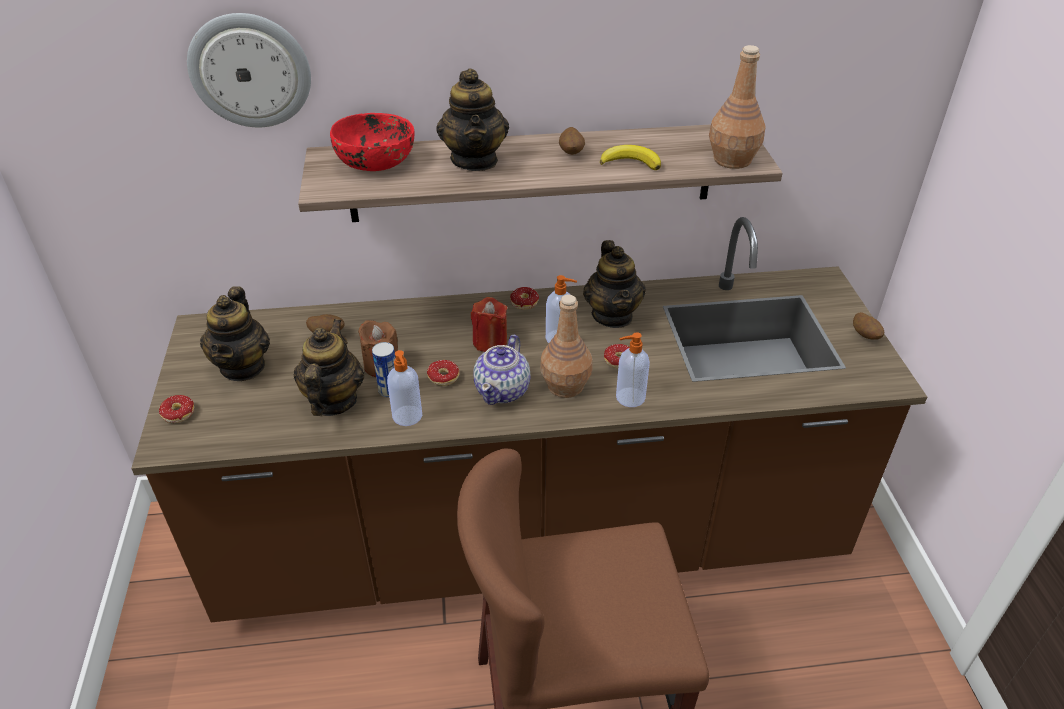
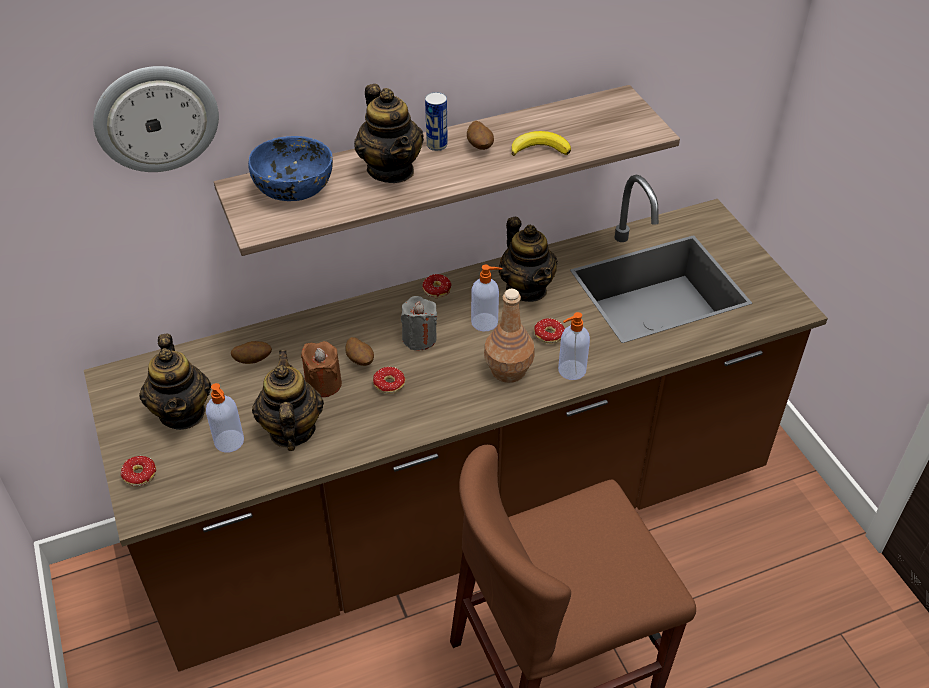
camera: 15 degrees left, 5 degrees up
red bowl [330,113,414,171] -> blue bowl [248,136,333,201]
can [372,342,395,397] -> can moved to [425,92,448,151]
soap dispenser [387,350,422,426] -> soap dispenser moved to [206,383,244,452]
red candle [471,297,507,352] -> grey candle [401,296,437,350]
teapot [473,335,531,405] -> none
brown bottle [709,45,766,169] -> none
potato [853,312,884,340] -> potato moved to [345,337,374,366]

